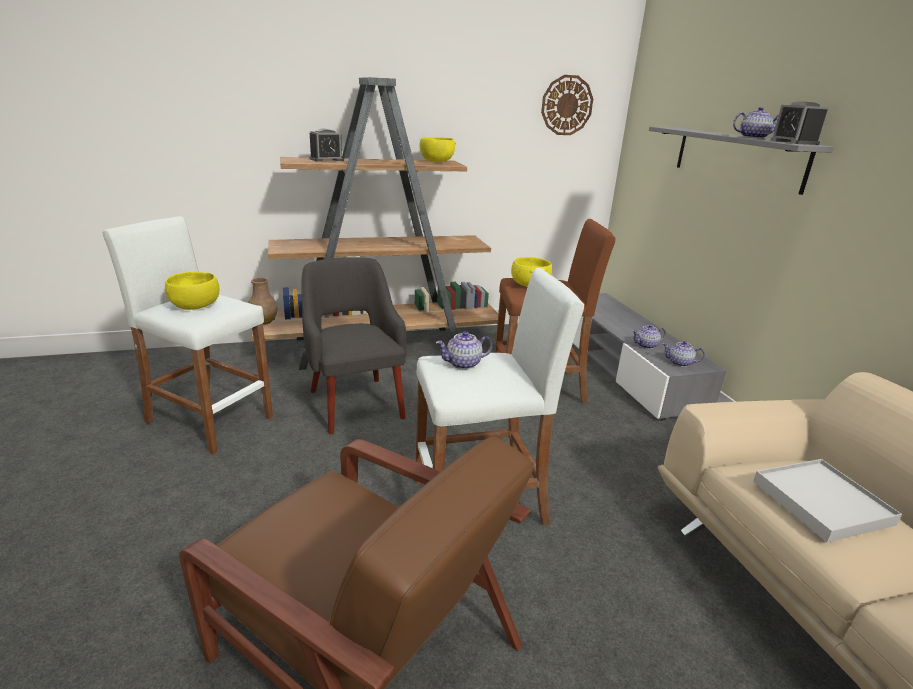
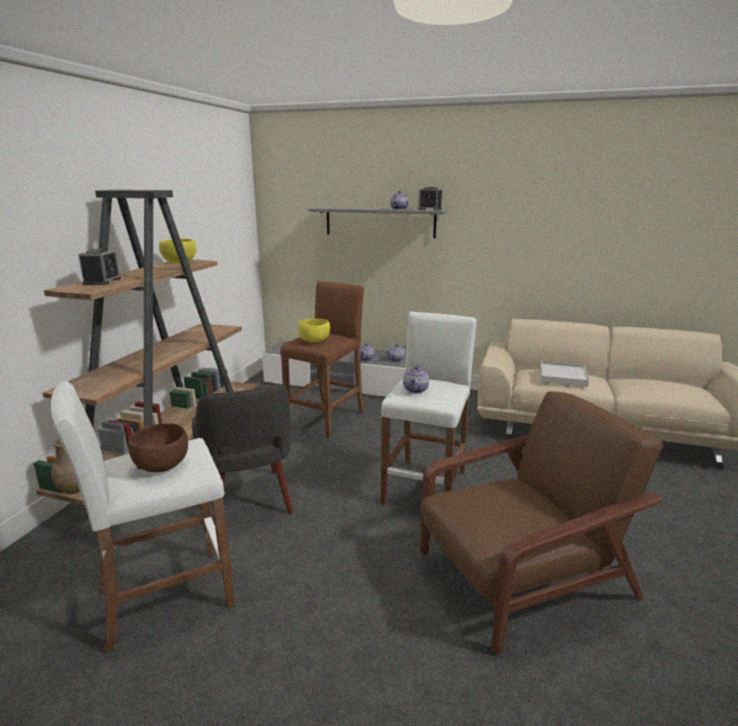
camera: 55 degrees left, 5 degrees down
yellow bowl [165,272,219,310] -> brown bowl [128,423,188,472]
grey armchair [301,257,407,434] -> grey armchair turned 120 degrees counterclockwise [192,384,294,515]
wall clock [541,75,593,135] -> none

